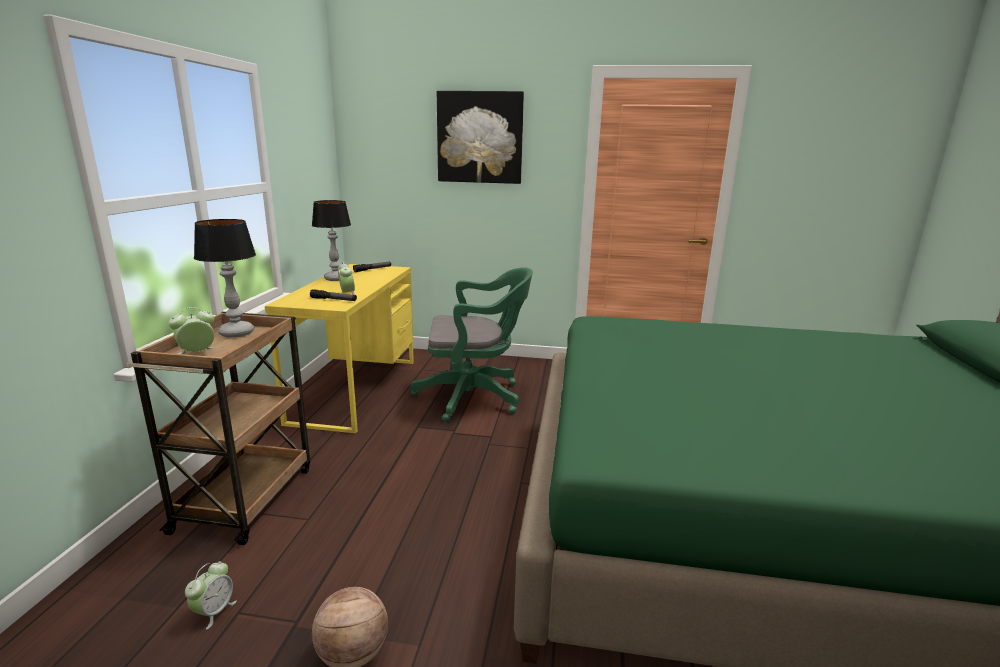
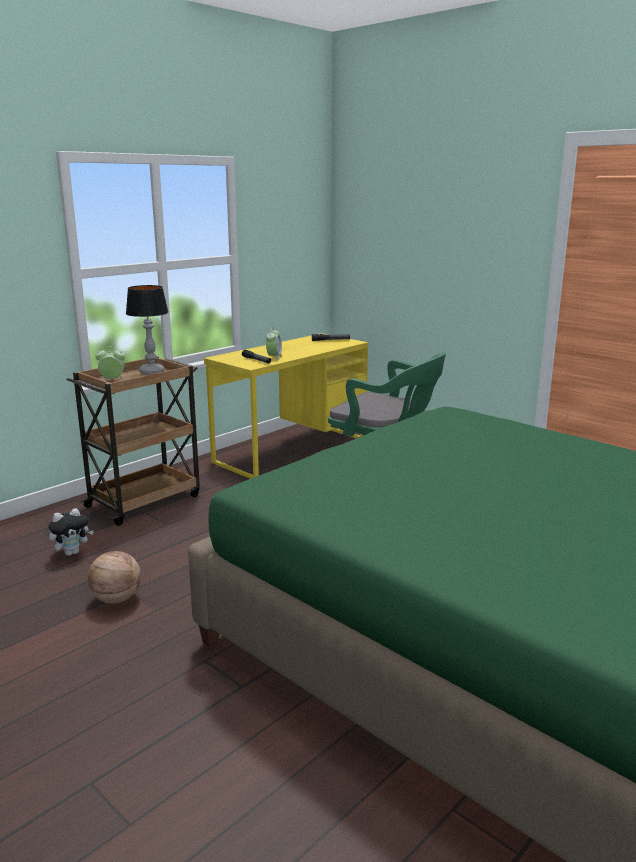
camera: 35 degrees right, 0 degrees up
alarm clock [185,561,237,630] -> plush toy [48,508,94,556]
table lamp [312,200,351,281] -> none
picture [437,91,524,184] -> none

